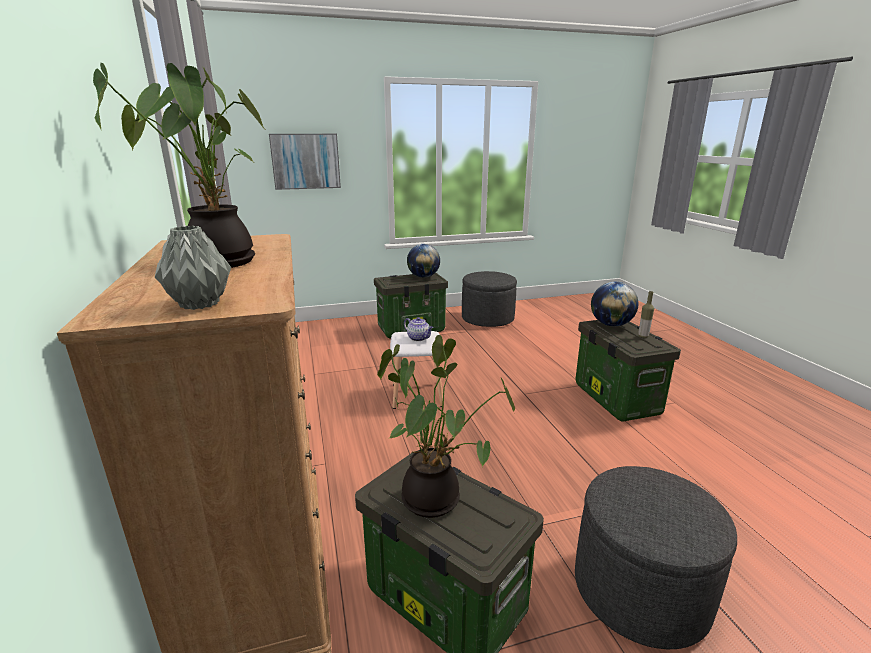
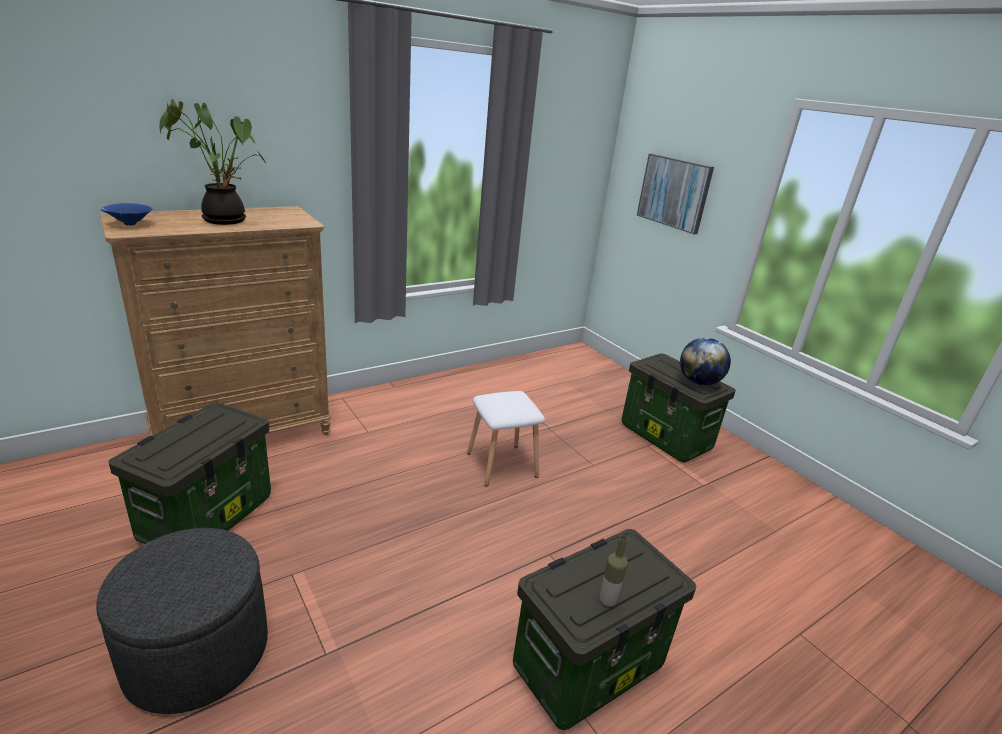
camera: 70 degrees right, 5 degrees up
grey vase [155,226,231,310] -> blue bowl [101,203,152,225]
potted plant [377,335,515,518] -> none
teapot [404,317,434,341] -> none
grey ottoman [462,271,517,327] -> none
globe [591,282,638,326] -> none

